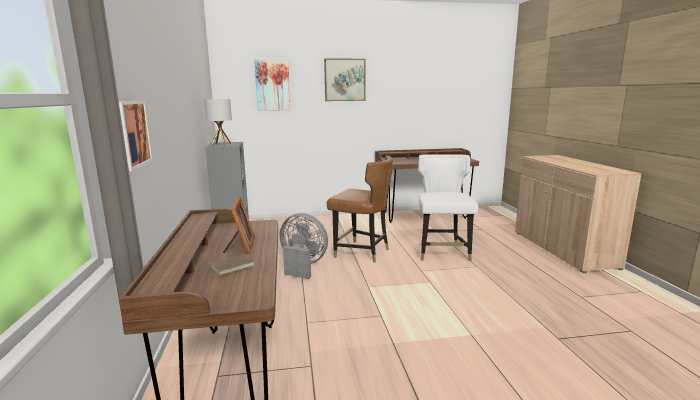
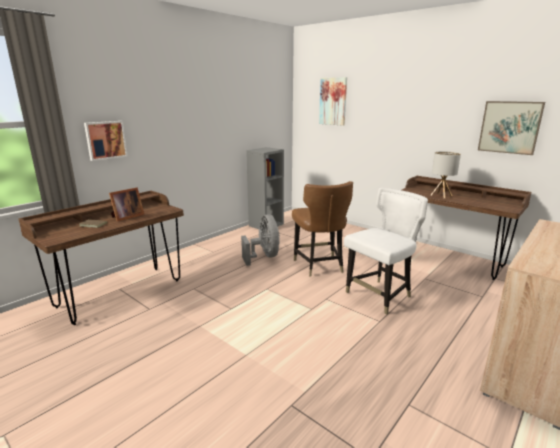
camera: 50 degrees right, 5 degrees up
table lamp [204,99,232,145] -> table lamp moved to [430,151,461,199]
picture [324,59,366,101] -> picture moved to [478,101,545,155]

